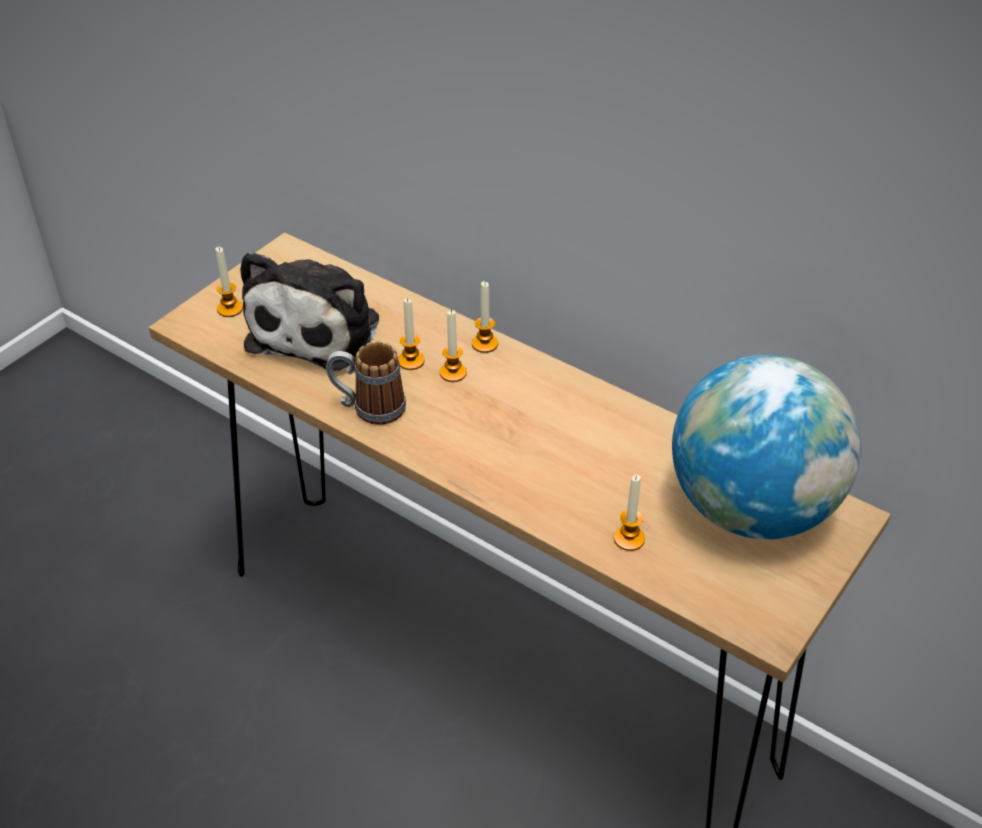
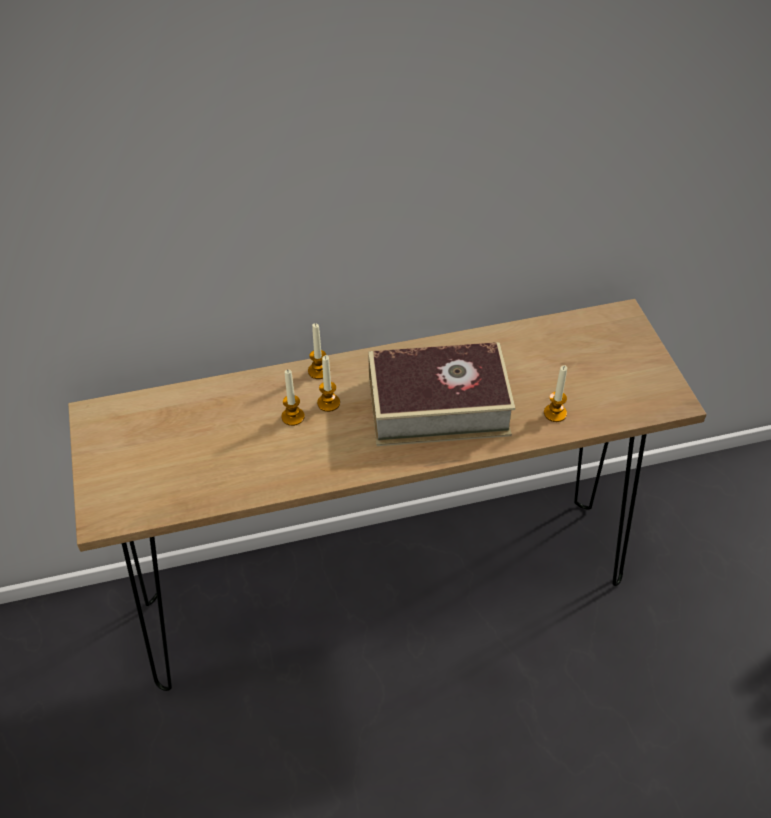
camera: 50 degrees left, 5 degrees up
candle [215,247,243,317] -> none
plush toy [240,251,379,371] -> none
mug [326,341,406,425] -> none
globe [672,355,861,539] -> none
none -> book [369,342,515,446]

